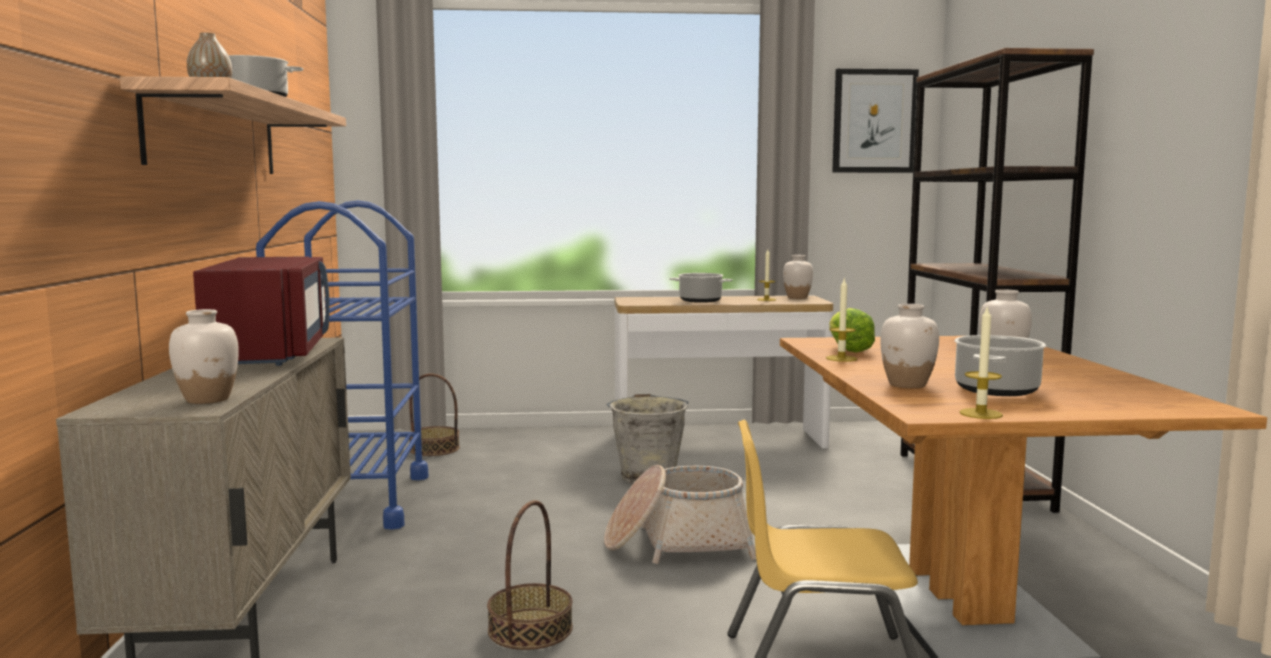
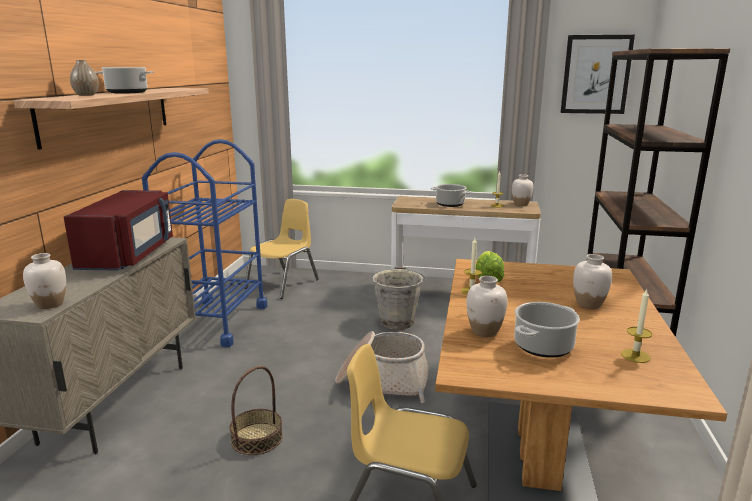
camera: 15 degrees right, 10 degrees up
basket [409,374,460,456] -> yellow chair [245,199,319,299]
candle [960,305,1003,419] -> candle moved to [621,289,652,363]

